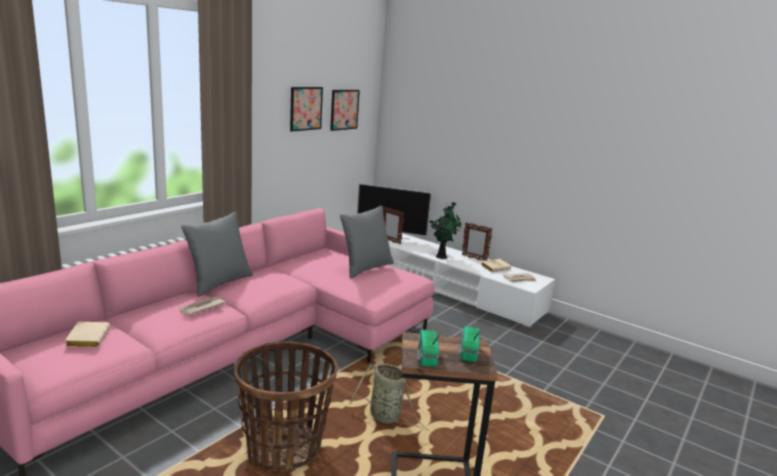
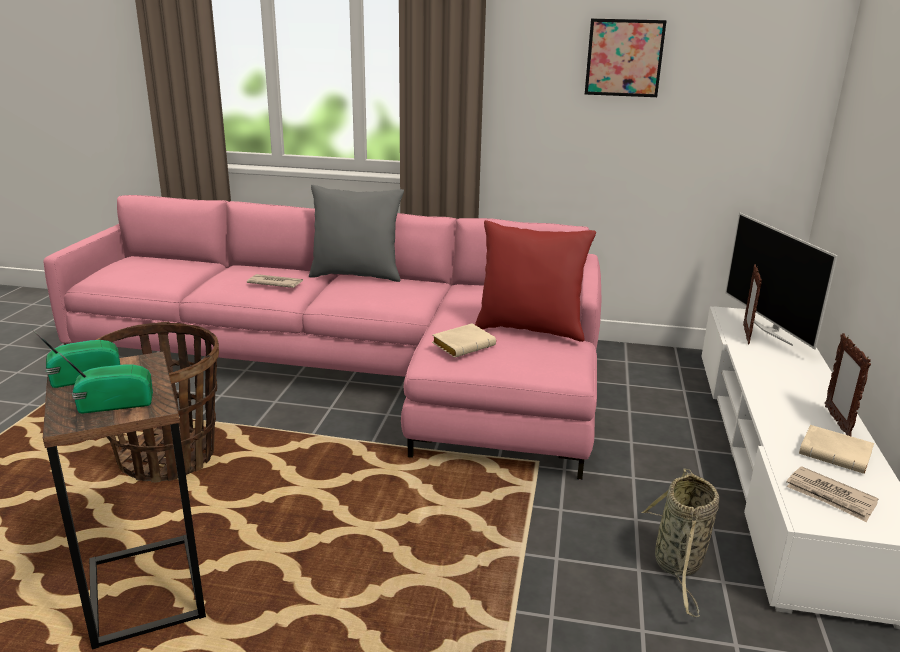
camera: 65 degrees right, 5 degrees up
beige book [65,322,110,348] -> beige book moved to [432,323,496,358]
picture [330,90,360,131] -> none
grey pillow [340,206,394,279] -> red pillow [475,220,596,342]
basket [349,363,429,431] -> basket moved to [641,468,719,617]
potted plant [429,202,461,259] -> none

